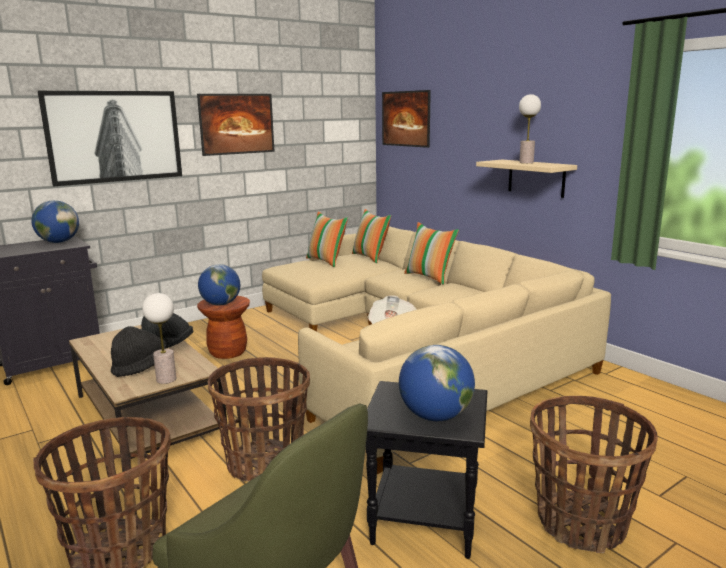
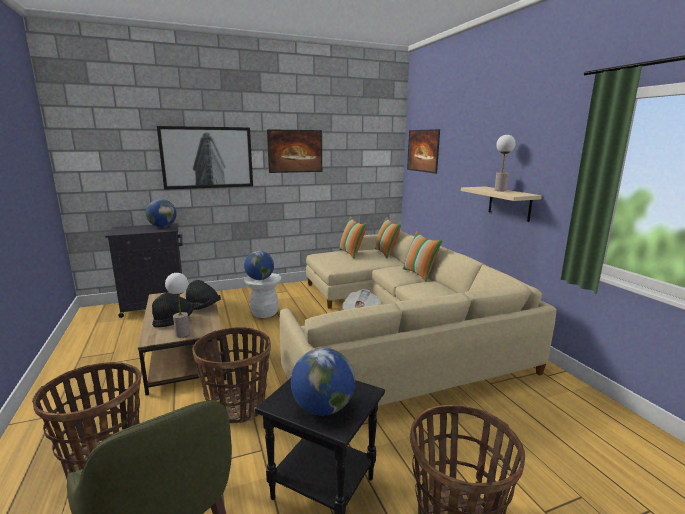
camera: 15 degrees right, 0 degrees up
brown stool [197,296,250,359] -> white stool [244,273,281,318]

